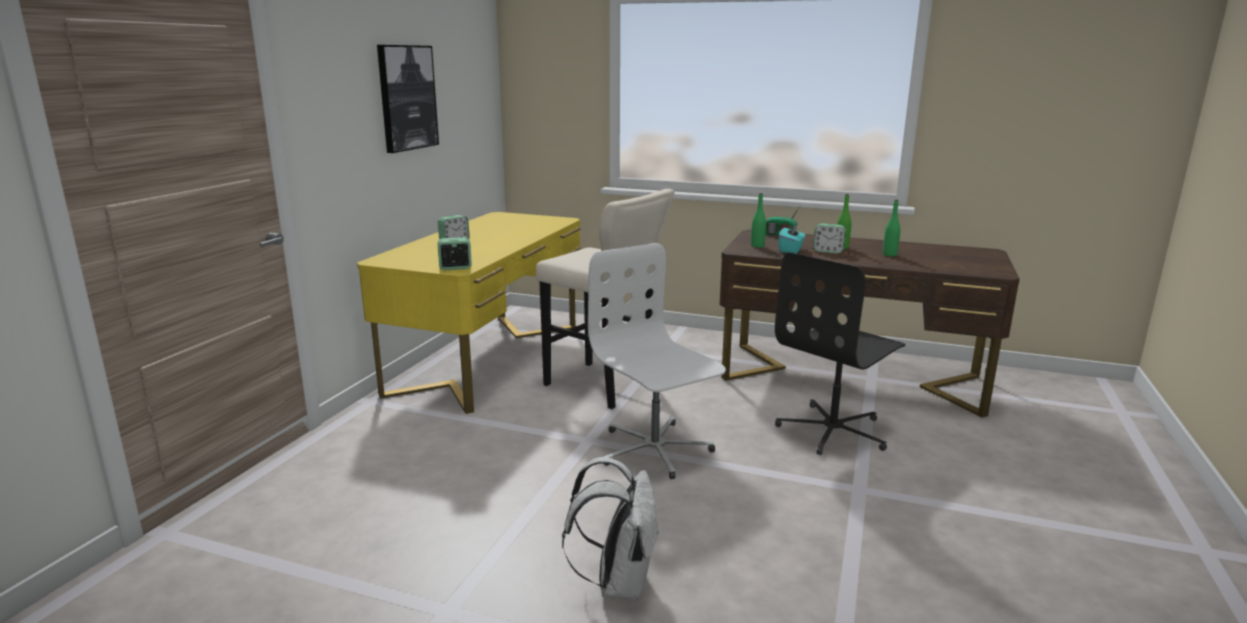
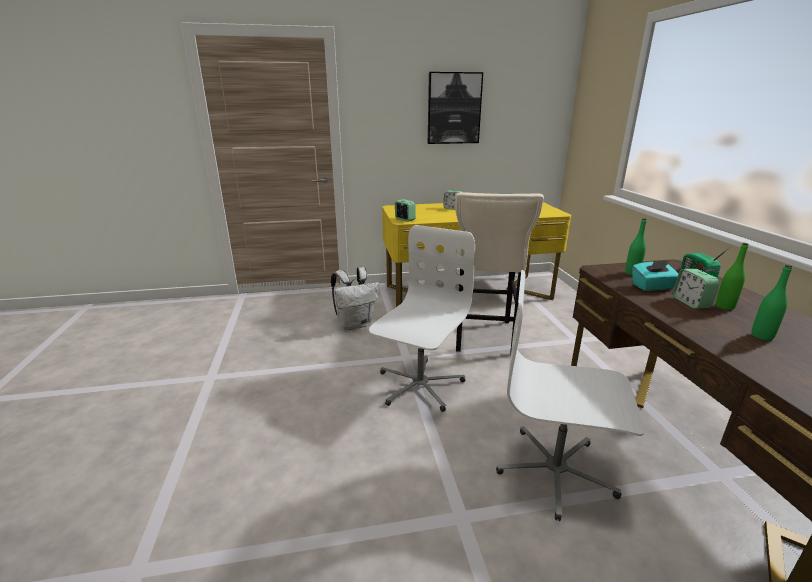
camera: 60 degrees right, 5 degrees up
white backpack [562,457,659,600] -> white backpack moved to [331,267,380,330]
black office chair [775,252,905,455] -> white office chair [496,270,645,521]

